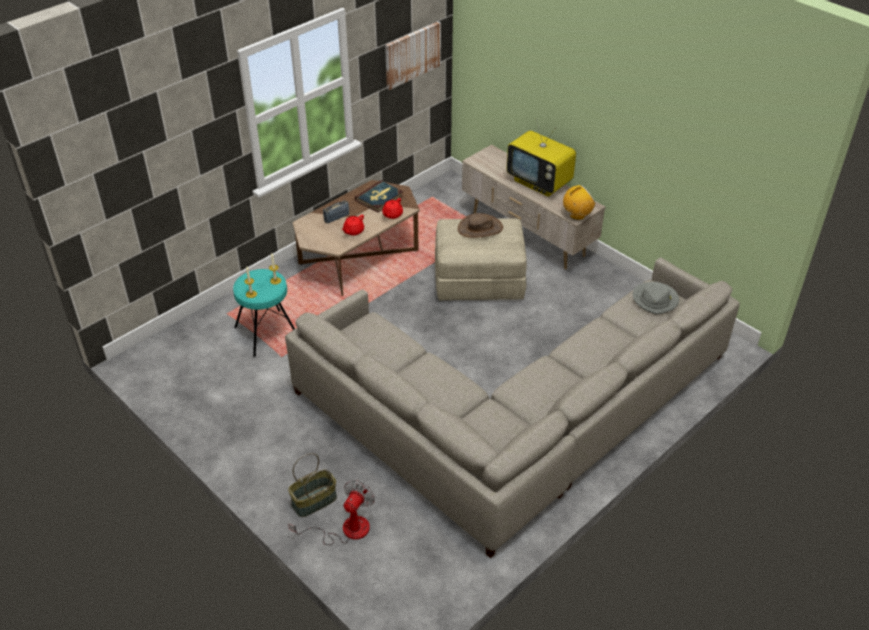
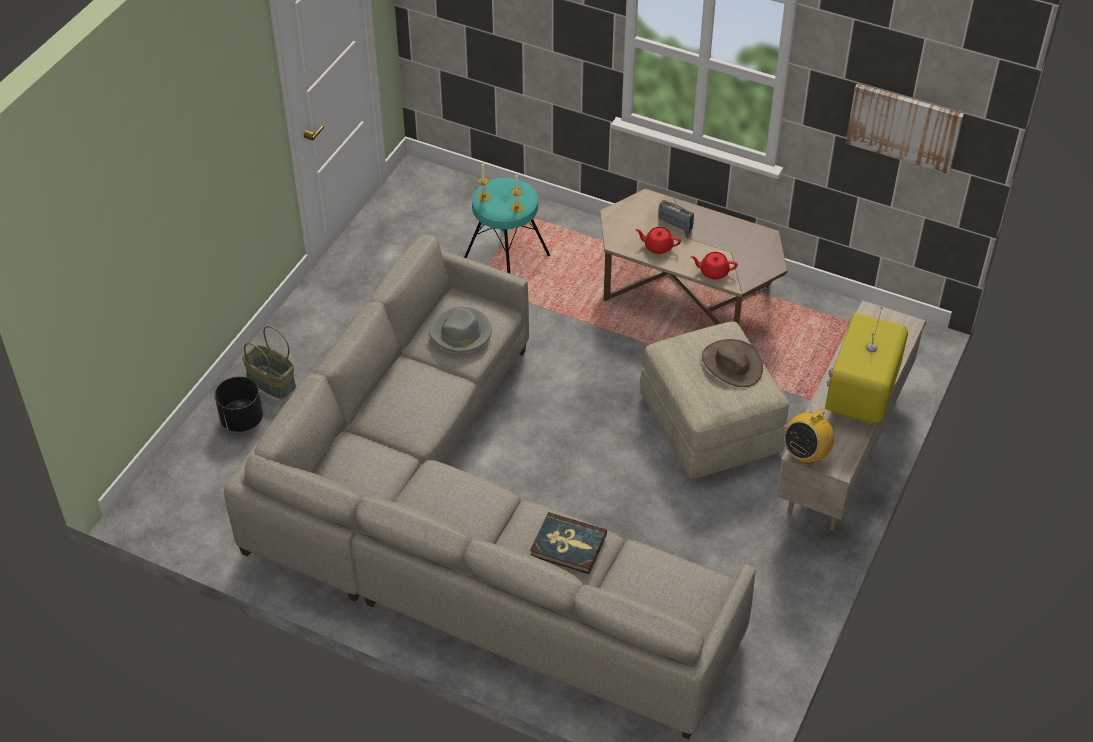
camera: 70 degrees right, 5 degrees up
fan [288,480,375,545] -> black planter [215,377,263,432]
book [355,180,403,213] -> book moved to [530,512,607,574]
radio [563,185,595,220] -> radio turned 90 degrees clockwise [784,404,834,464]
grey hat [633,282,679,315] -> grey hat moved to [429,307,492,353]

